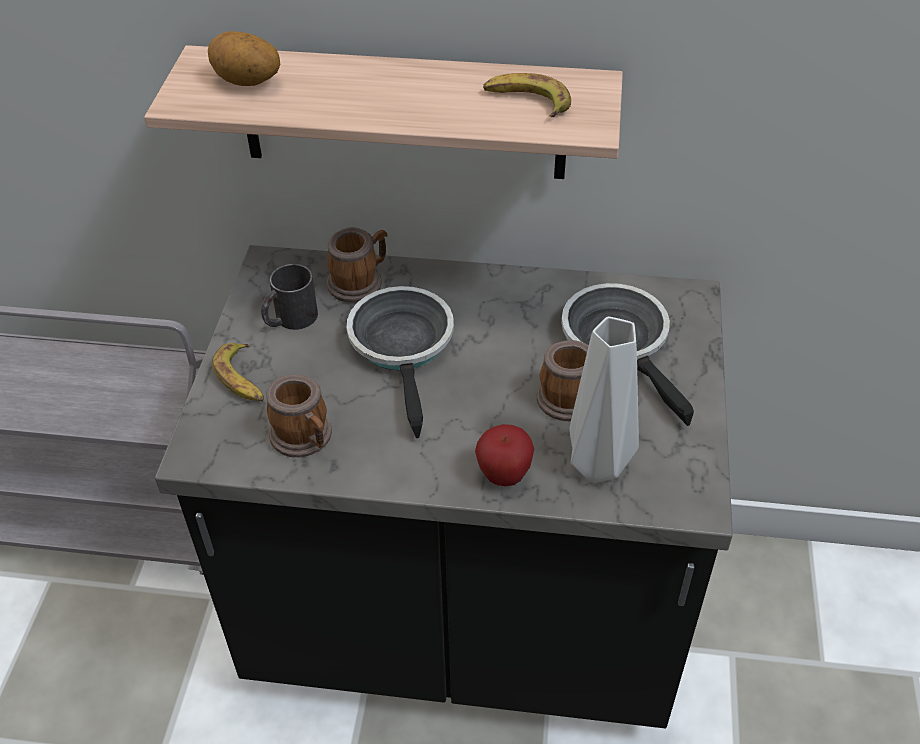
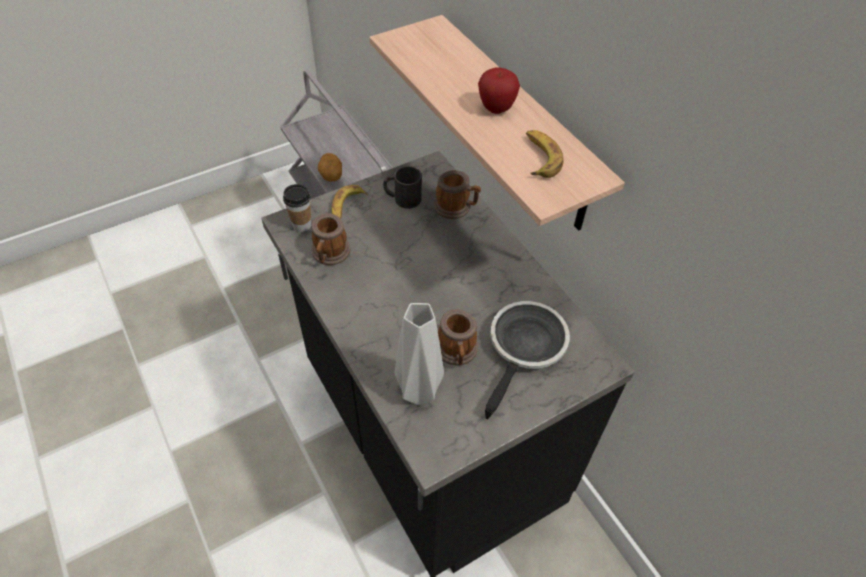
camera: 50 degrees right, 5 degrees up
potato [208,31,281,86] -> potato moved to [318,153,342,182]
frying pan [347,286,454,438] -> none
apple [475,424,534,486] -> apple moved to [478,67,520,114]
none -> cup [283,184,311,232]

